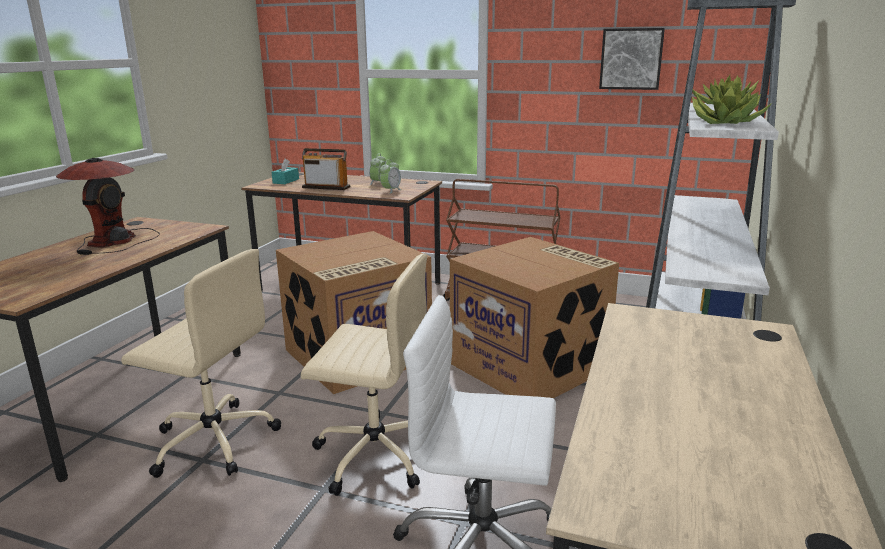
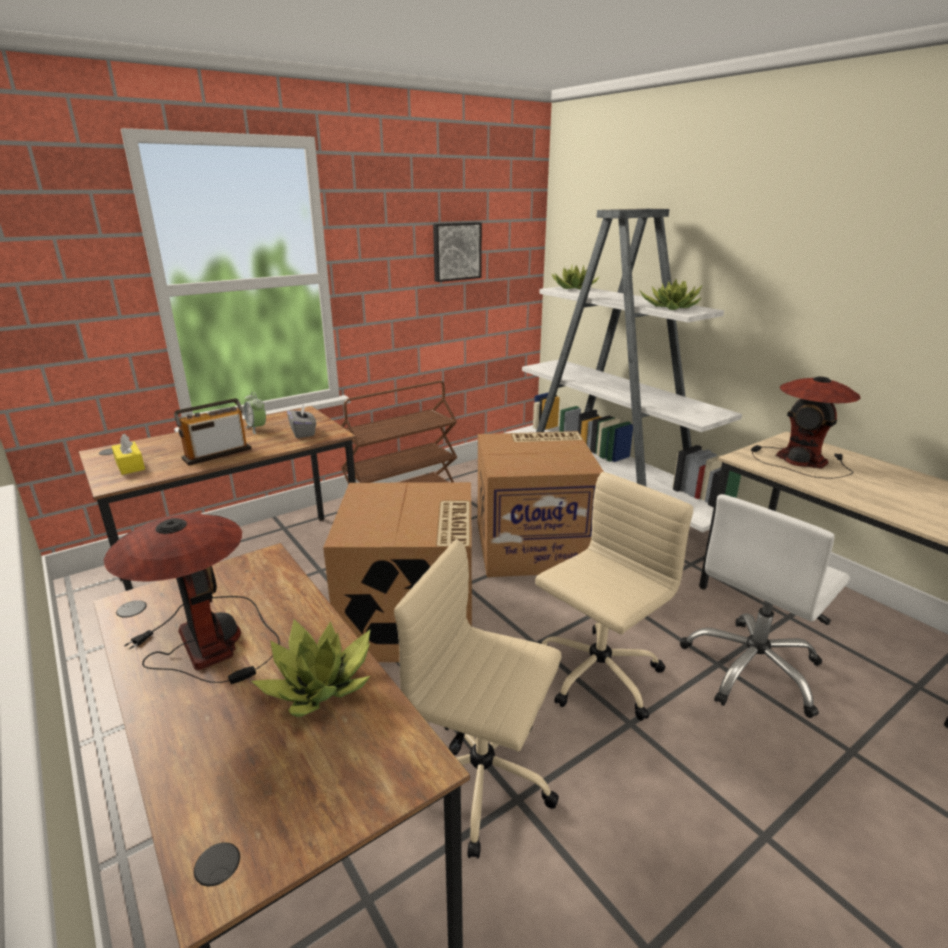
camera: 55 degrees left, 5 degrees up
beige office chair [121,249,281,478] -> beige office chair turned 120 degrees counterclockwise [394,539,562,858]
turquoise tissue box [272,159,299,184] -> yellow tissue box [111,434,145,475]
alarm clock [380,159,402,194] -> grey tissue box [287,405,316,438]
none -> potted plant [251,619,370,717]
none -> table lamp [751,377,861,479]

